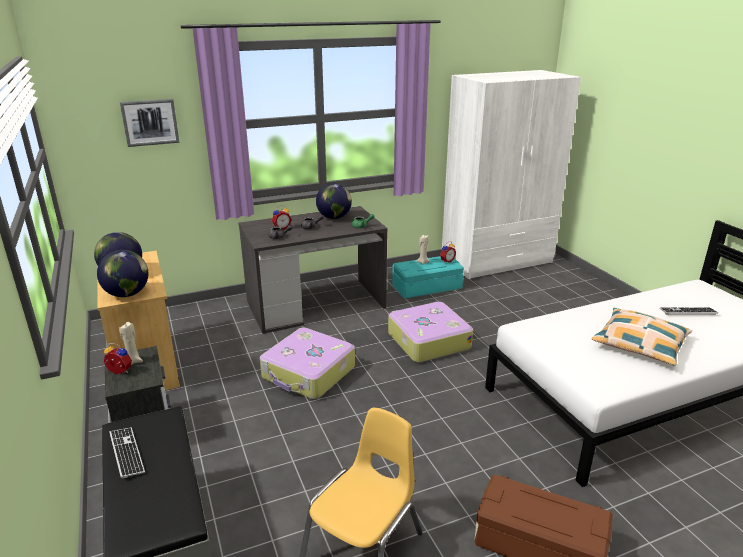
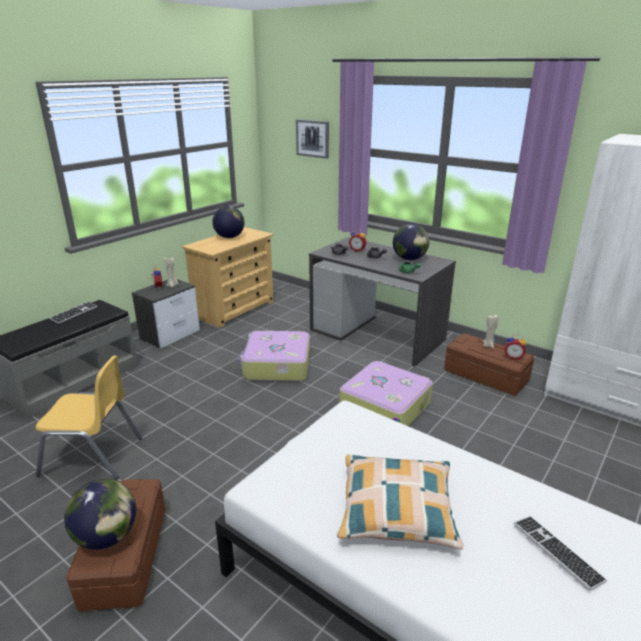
camera: 60 degrees right, 0 degrees up
globe [97,250,148,297] -> globe moved to [64,479,136,550]
turquoise storage box [392,256,464,299] -> brown storage box [444,333,534,396]

